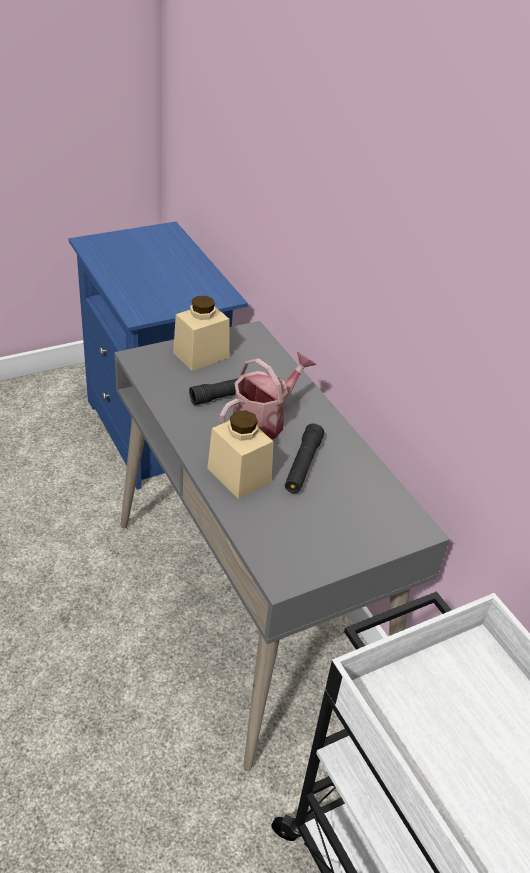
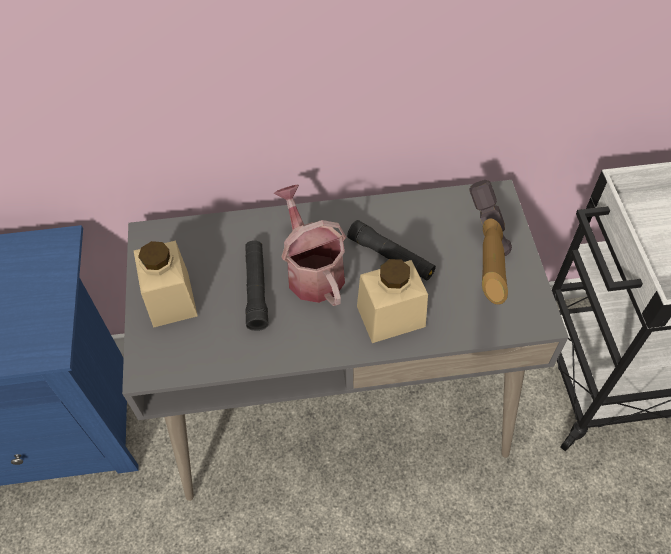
camera: 65 degrees left, 15 degrees up
none -> hammer [469,180,512,305]

